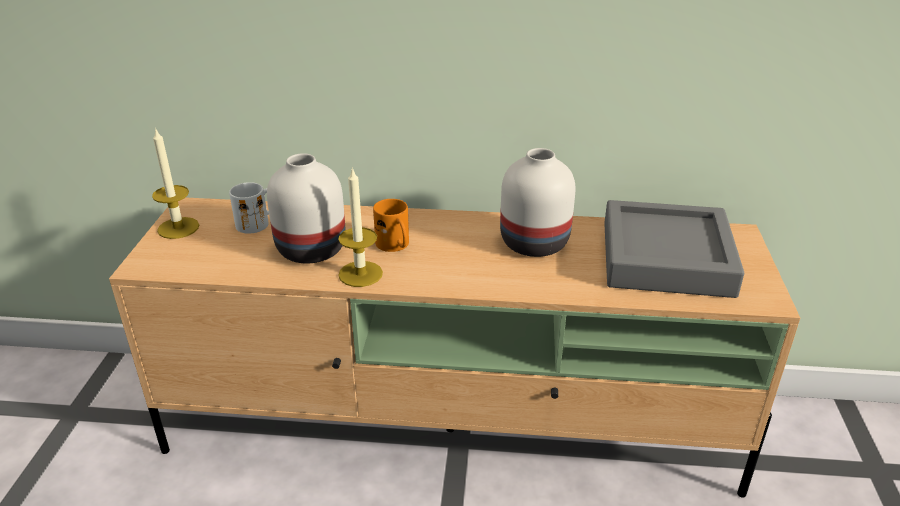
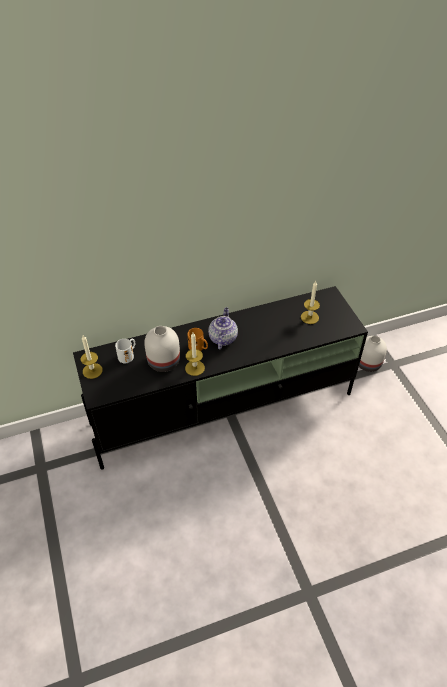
camera: 25 degrees left, 15 degrees up
beige tv stand [109,197,800,498] -> black tv stand [73,286,368,470]
white vase [500,148,575,257] -> white vase moved to [359,336,387,372]
grey tray [604,200,744,298] -> candle [301,281,320,324]
none -> teapot [208,308,238,350]

